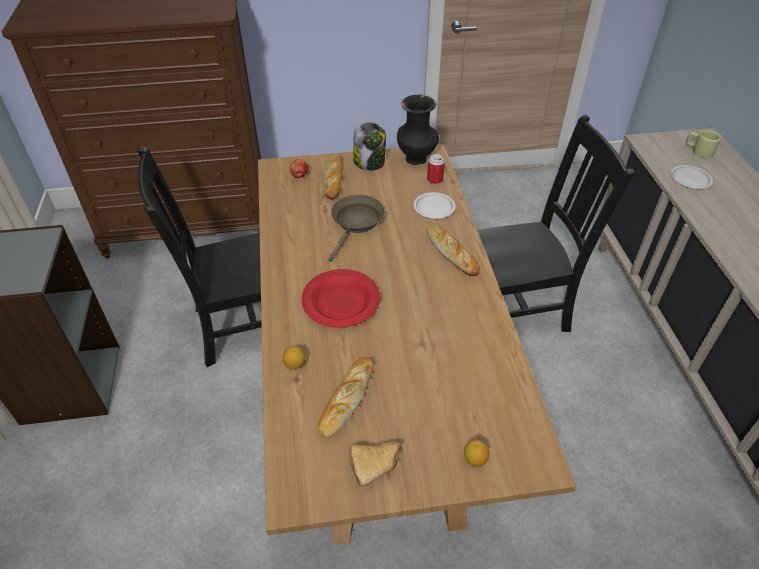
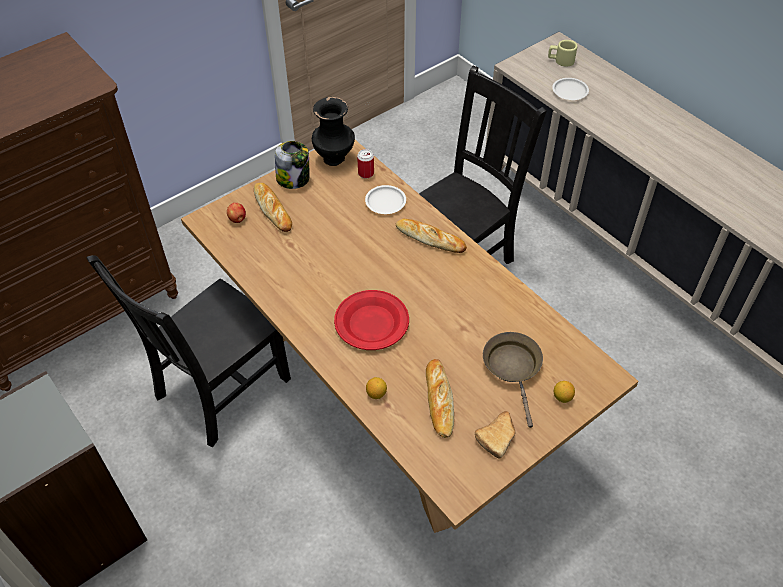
camera: 30 degrees left, 5 degrees up
brown frying pan [328,195,385,262] -> brown frying pan moved to [483,332,543,428]

